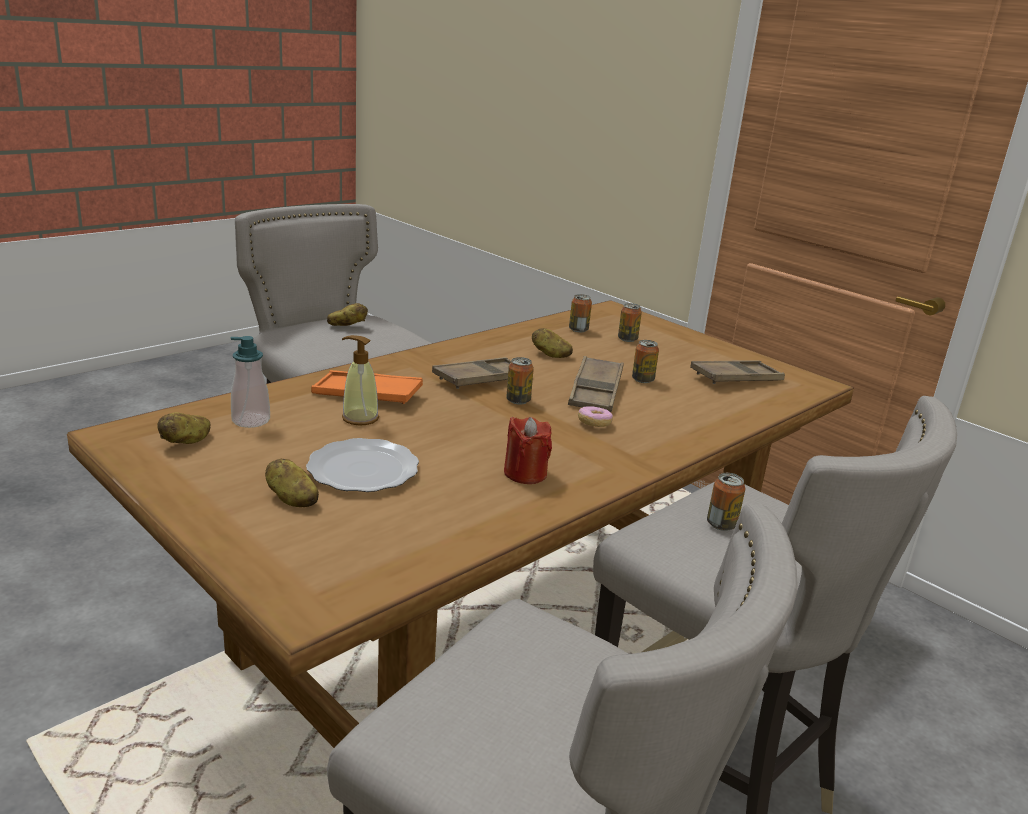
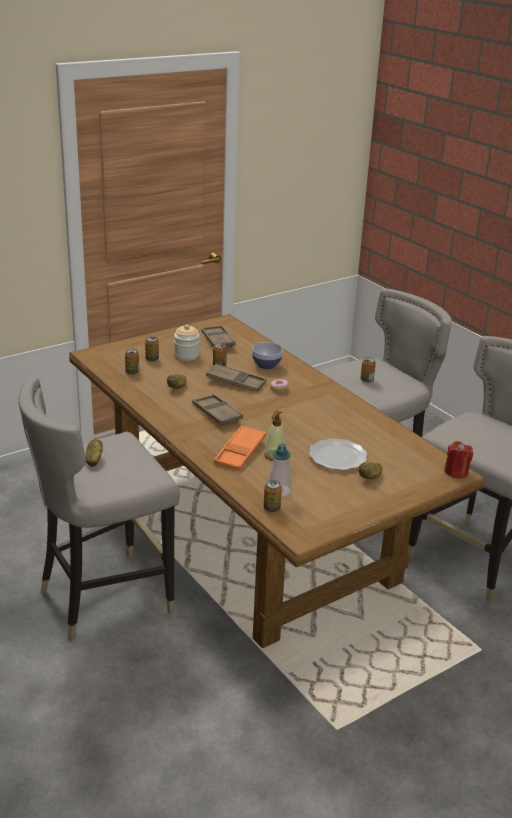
camera: 80 degrees left, 5 degrees up
potato [157,413,210,444] -> none
red candle [504,417,552,484] -> red candle moved to [445,441,473,478]
can [506,357,534,405] -> can moved to [263,480,282,512]
none -> jar [174,325,199,361]
none -> bowl [252,342,283,369]

